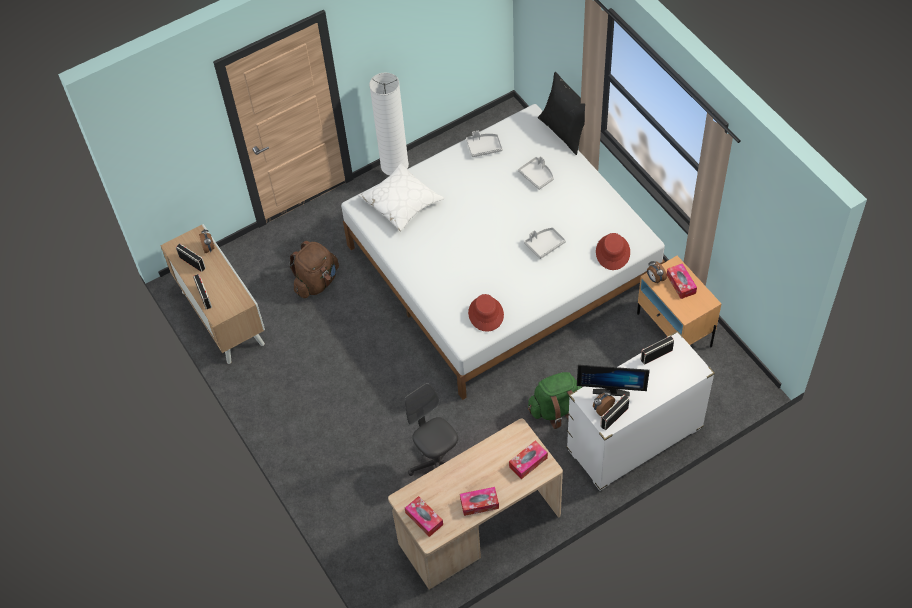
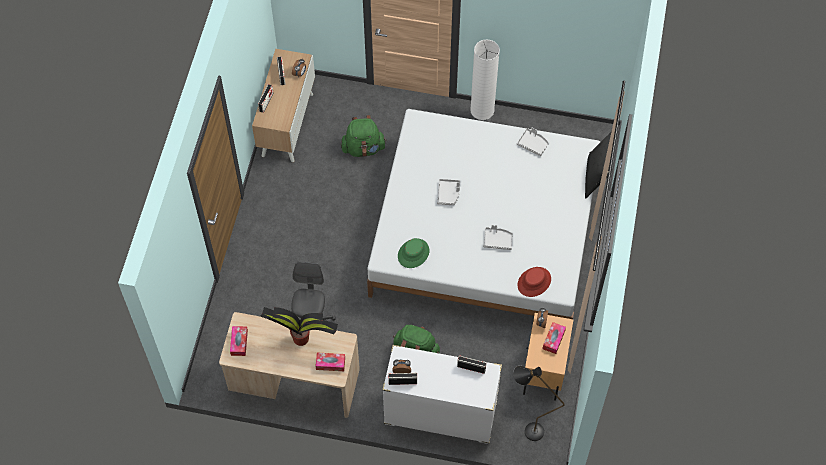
camera: 40 degrees right, 5 degrees up
brown backpack [289,241,339,298] -> green backpack [341,115,387,157]
white pillow [357,163,444,231] -> none
tissue box [460,487,499,516] -> none
red hat [468,294,504,332] -> green hat [398,238,429,268]
grey tray [518,156,554,190] -> grey tray moved to [437,179,460,205]
monitor [577,364,650,397] -> none
none -> potted plant [260,307,338,346]
none -> black floor lamp [513,365,565,441]

